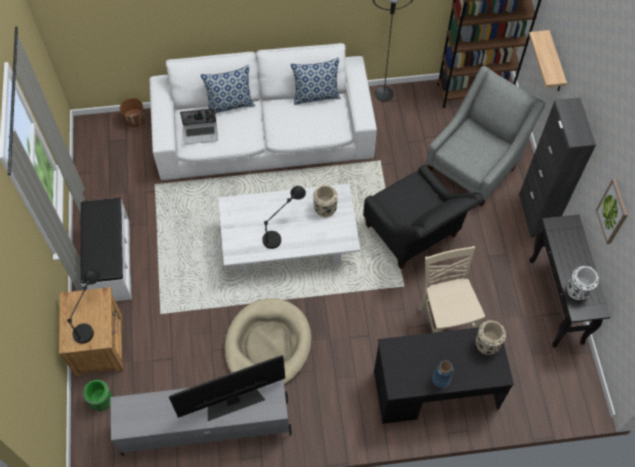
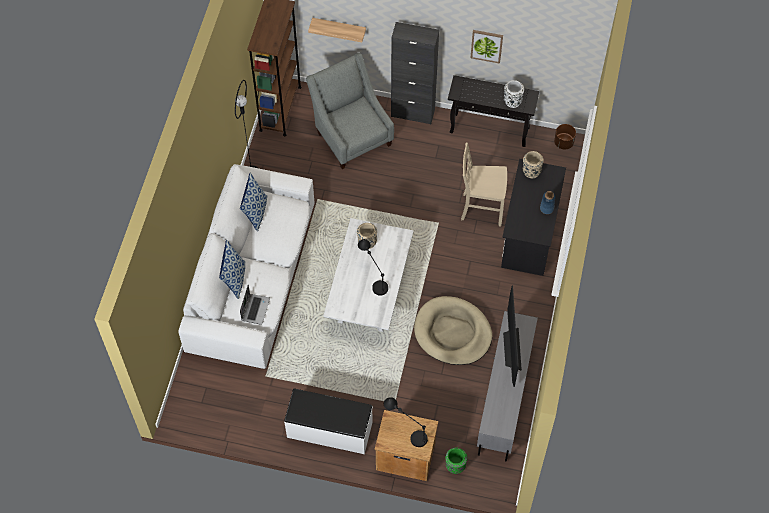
camera: 70 degrees left, 0 degrees up
brown planter [120,98,146,127] -> brown planter moved to [554,124,576,150]
black armchair [363,165,484,269] -> none

